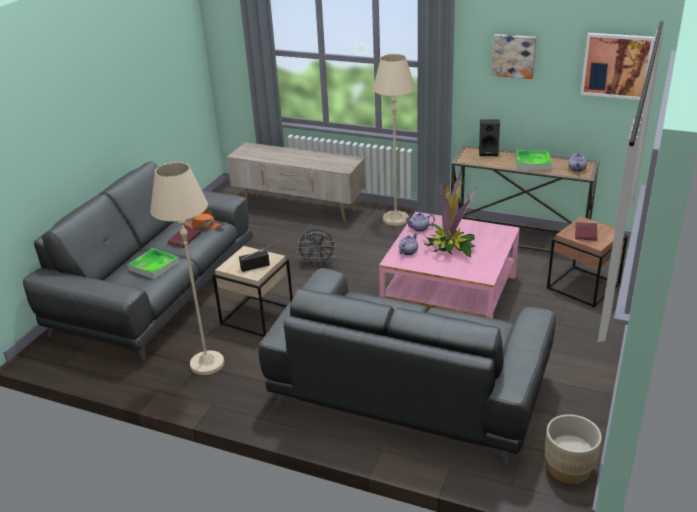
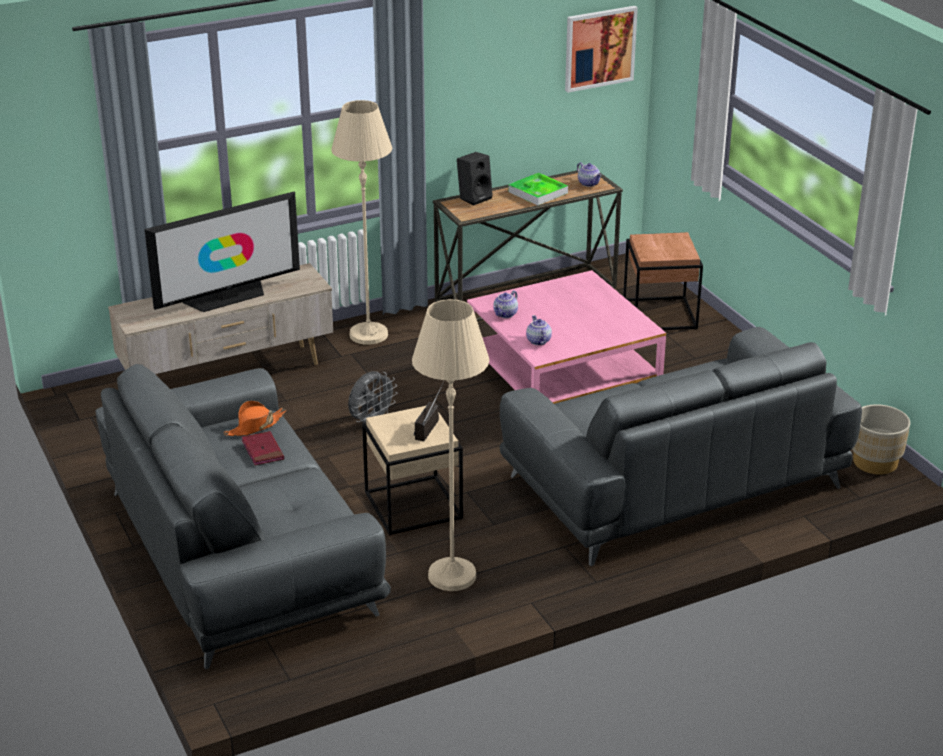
camera: 50 degrees left, 0 degrees up
tray [127,248,179,280] -> none
potted plant [424,175,477,257] -> none
picture [492,34,536,79] -> none
red book [575,222,597,241] -> none
none -> television [144,192,300,312]

